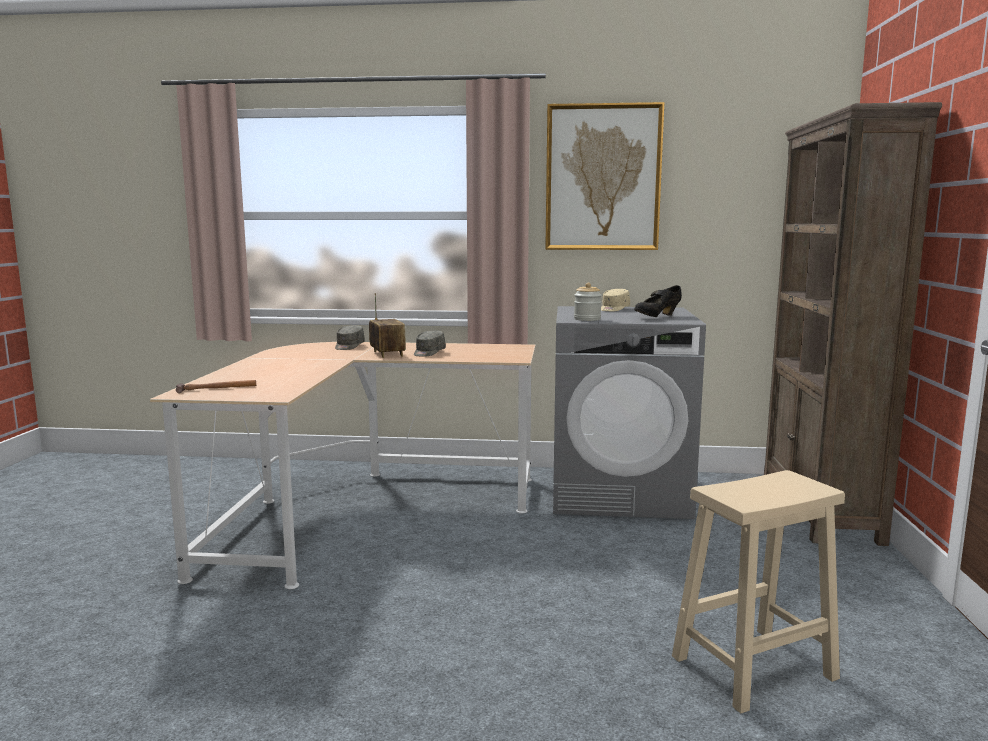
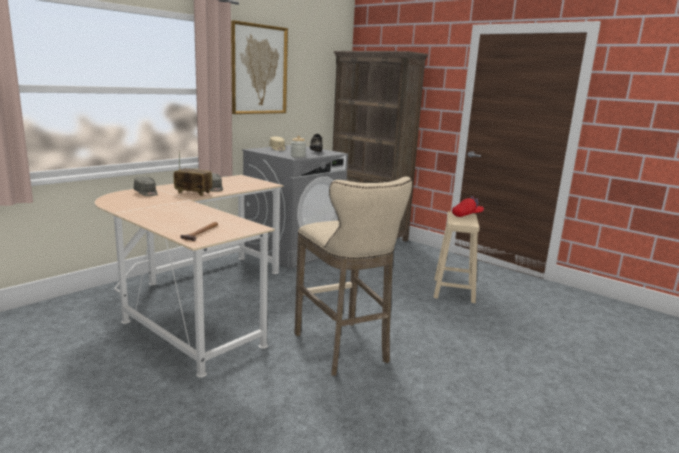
camera: 55 degrees left, 5 degrees up
none -> beige stool [294,177,412,376]
none -> red cap [452,196,484,217]

